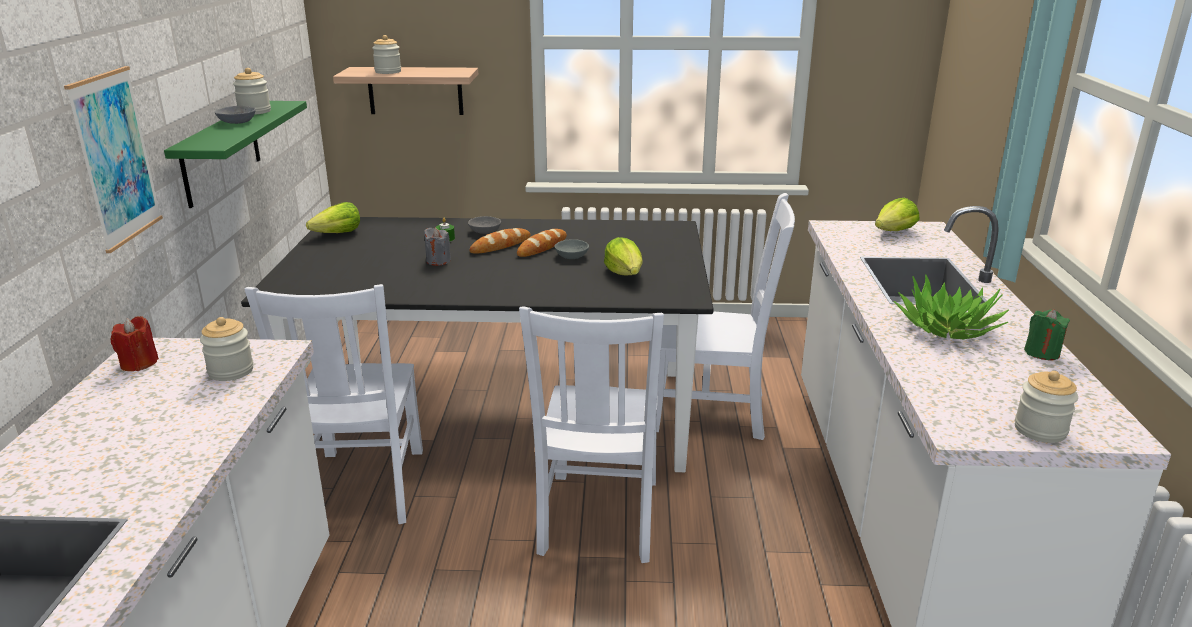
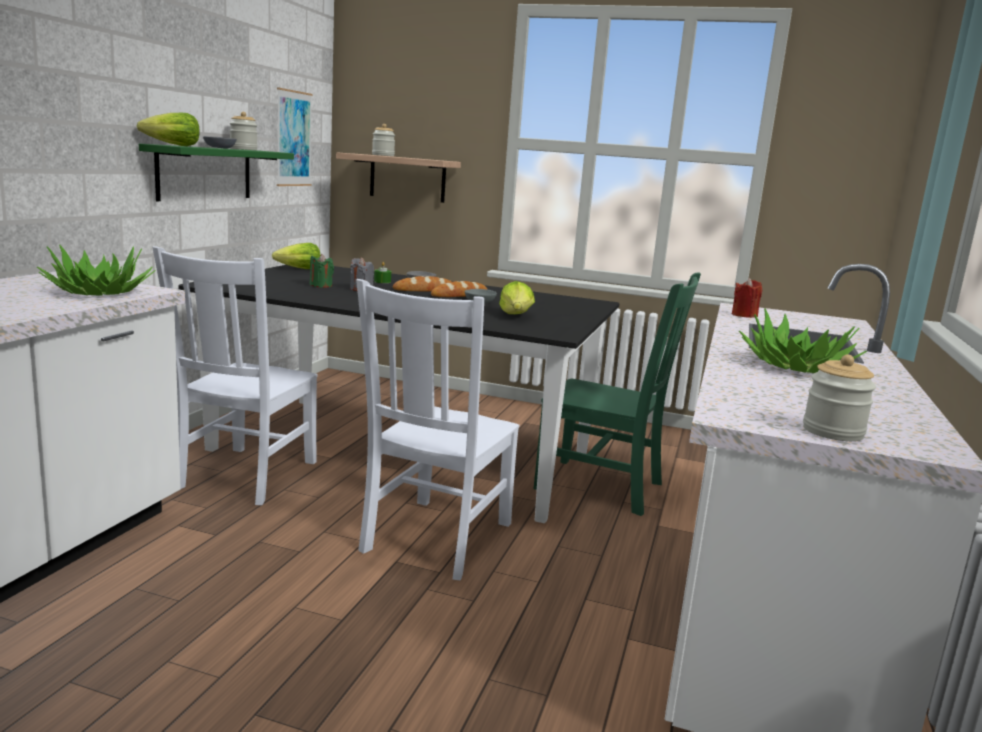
camera: 15 degrees right, 10 degrees down
picture [64,66,163,253] -> picture moved to [277,87,313,186]
red candle [111,316,159,371] -> red candle moved to [732,278,762,318]
jar [200,317,254,381] -> potted plant [37,245,155,296]
white chair [657,193,795,440] -> green chair [533,272,701,516]
lettuce [875,198,920,231] -> lettuce moved to [137,113,199,146]
green candle [1024,310,1070,360] -> green candle moved to [310,254,334,288]

